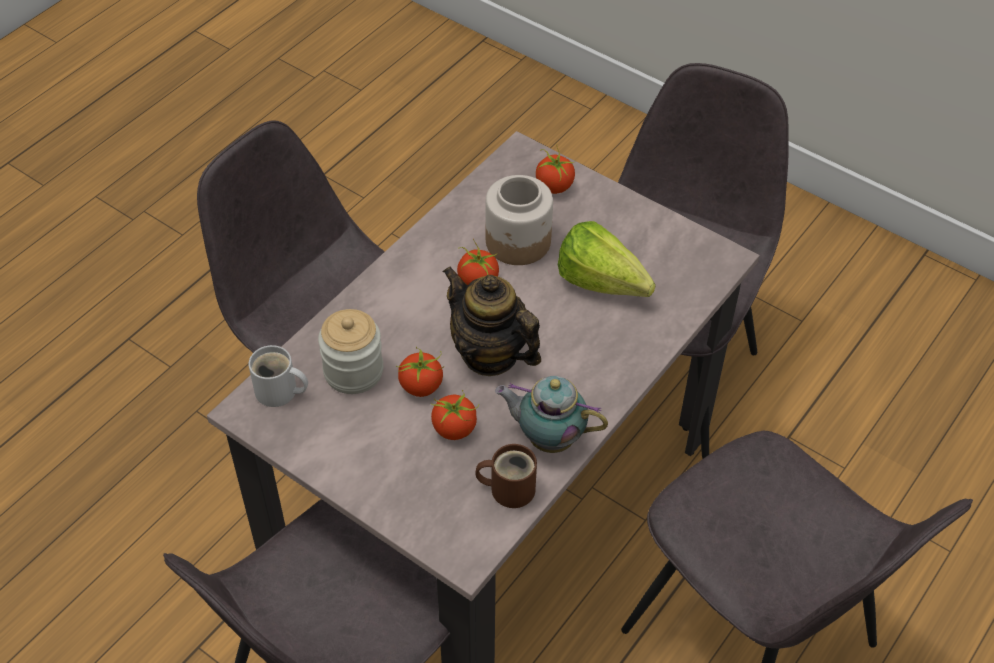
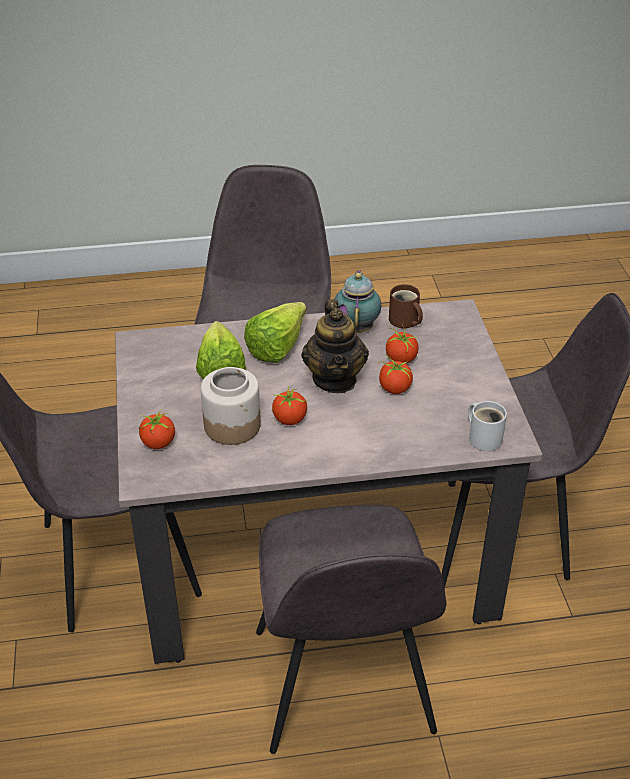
camera: 135 degrees left, 10 degrees down
jar [318,309,383,394] -> none
teapot [495,376,608,453] -> teapot turned 150 degrees counterclockwise [334,270,382,333]
none -> lettuce [244,302,307,363]

